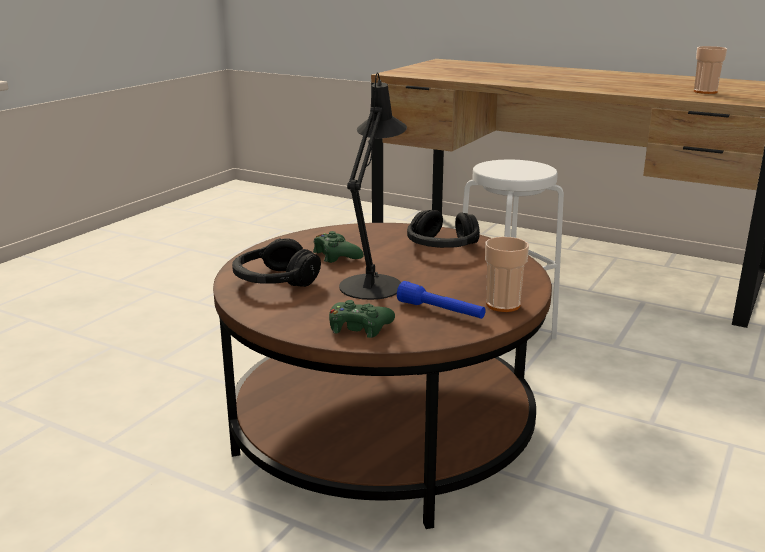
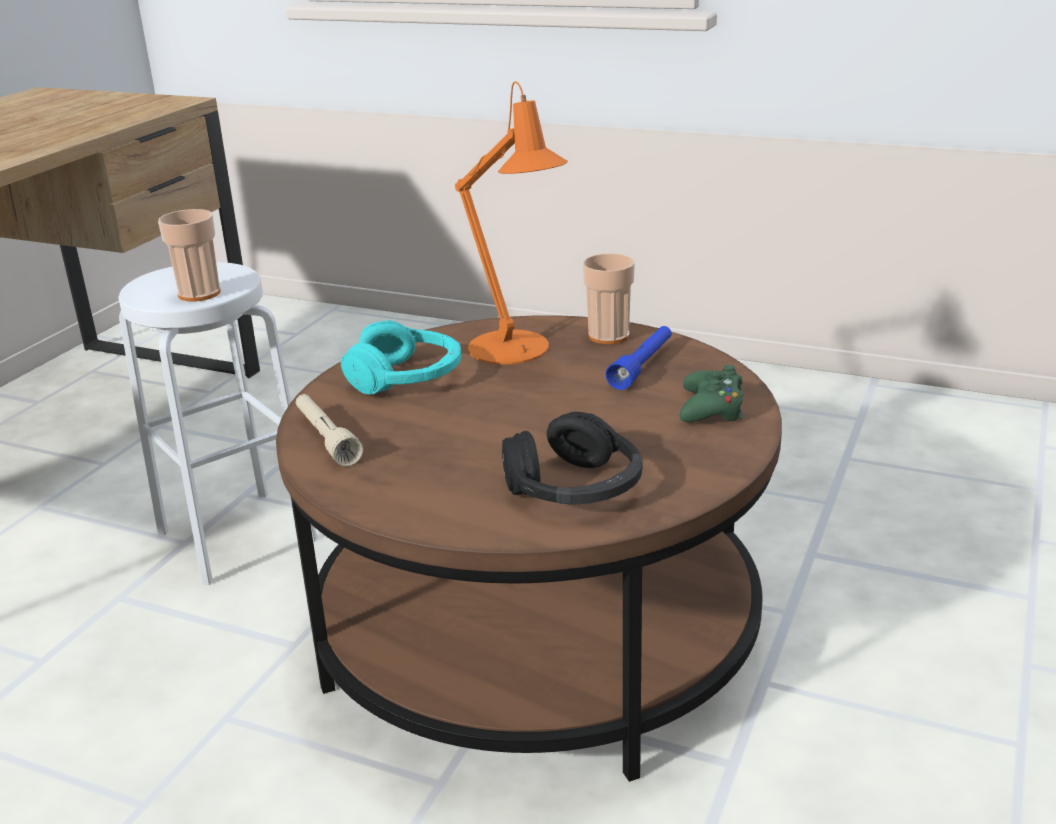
camera: 95 degrees left, 5 degrees up
green game controller [313,231,364,263] -> none
black table lamp [339,72,407,300] -> none
black headphones [407,210,480,248] -> turquoise headphones [341,320,461,395]
cup [694,46,727,94] -> cup moved to [158,209,221,302]
none -> beige flashlight [296,394,363,467]
none -> orange table lamp [455,81,568,364]

